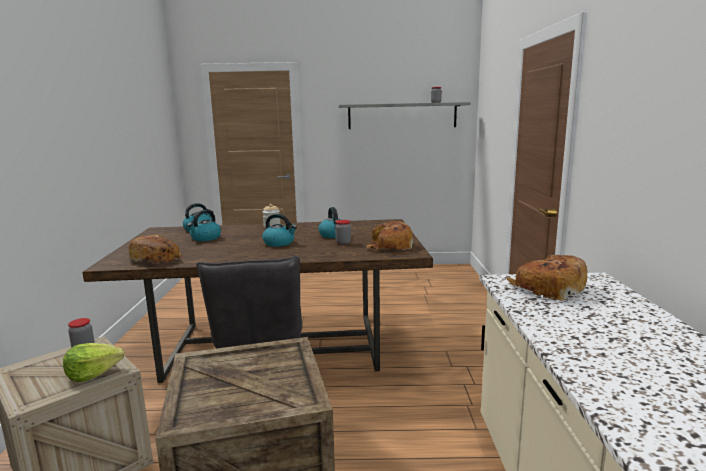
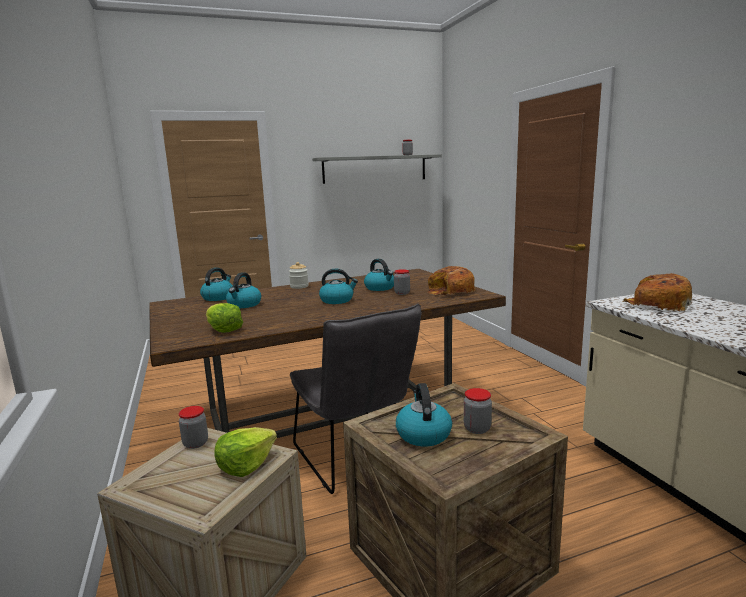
camera: 20 degrees left, 0 degrees up
bread [129,235,183,265] -> lettuce [206,303,243,333]
none -> kettle [396,383,452,446]
none -> jar [464,388,492,434]

